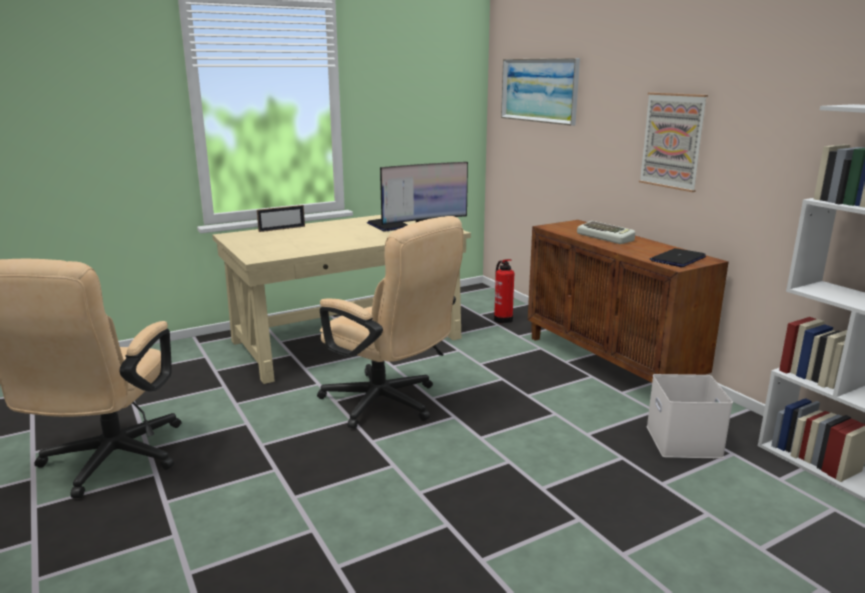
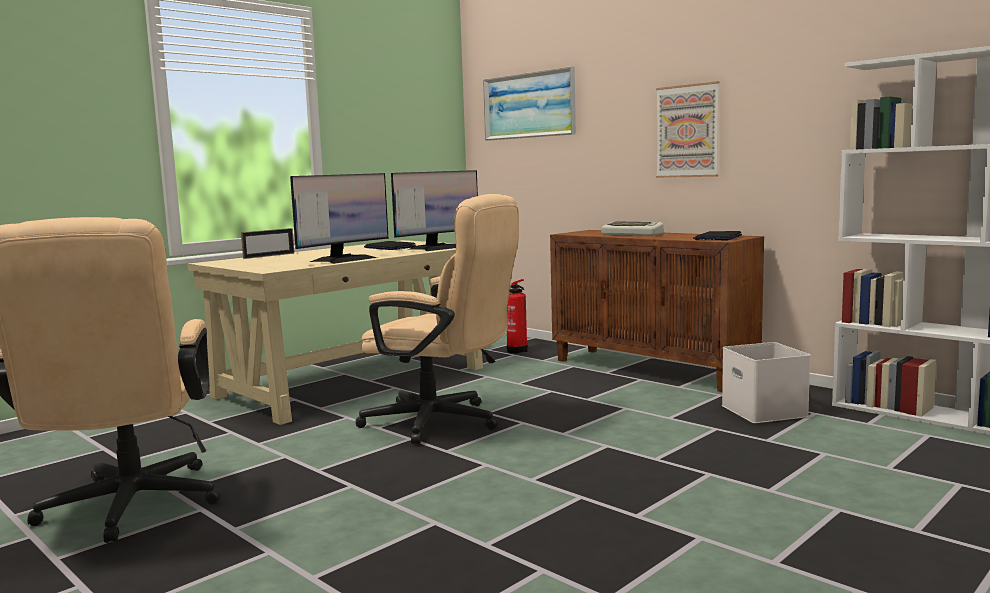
camera: 15 degrees left, 10 degrees down
none -> monitor [290,173,388,264]

